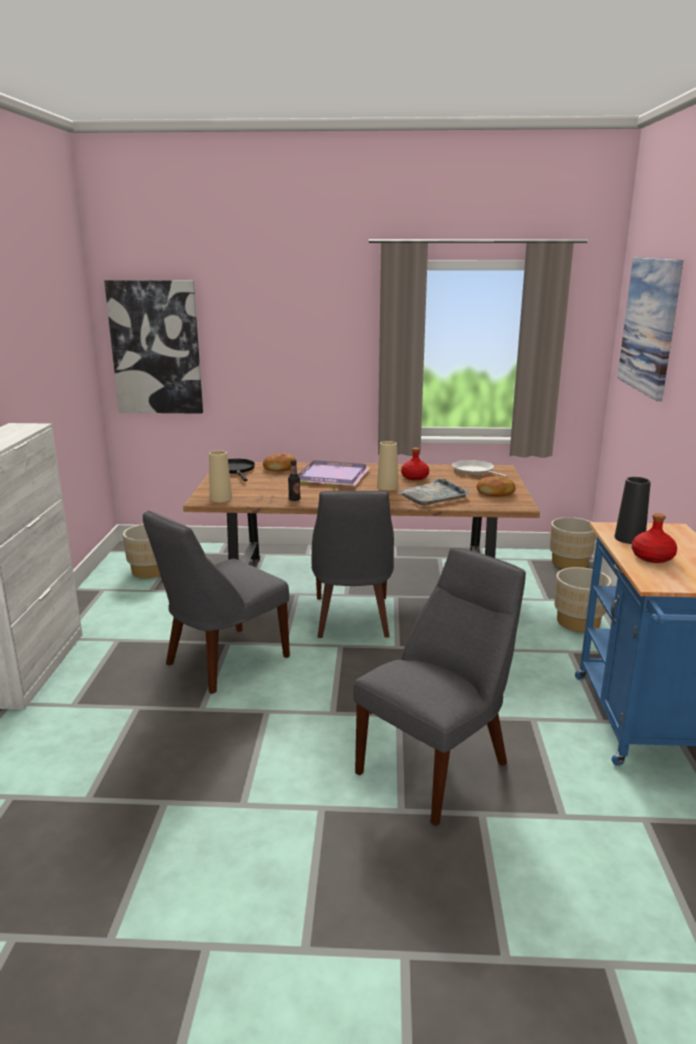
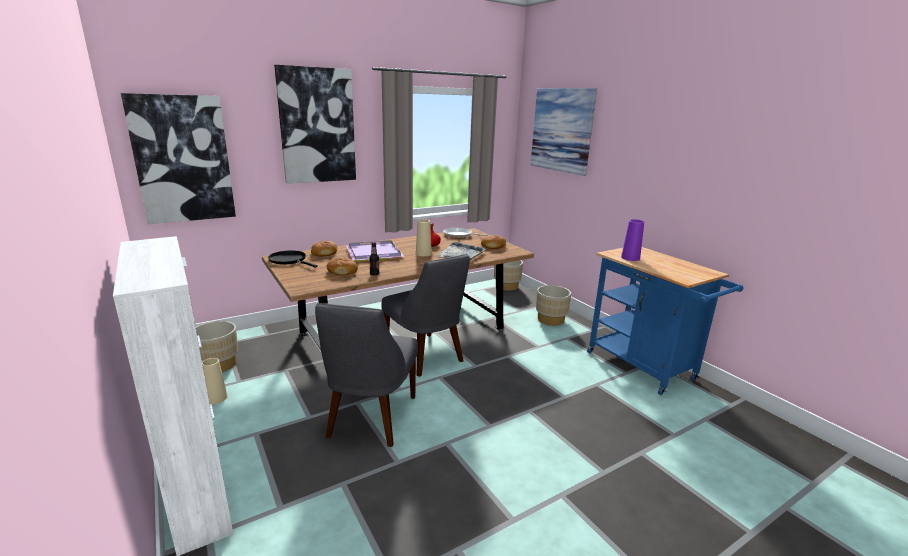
camera: 35 degrees left, 0 degrees up
beige vase [209,450,232,502] -> beige vase moved to [202,358,227,404]
grey chair [353,548,526,826] -> none
black vase [614,477,651,544] -> purple vase [621,219,644,261]
red bottle [632,513,677,563] -> none
none -> picture [274,65,356,184]
none -> bread [327,257,358,275]

